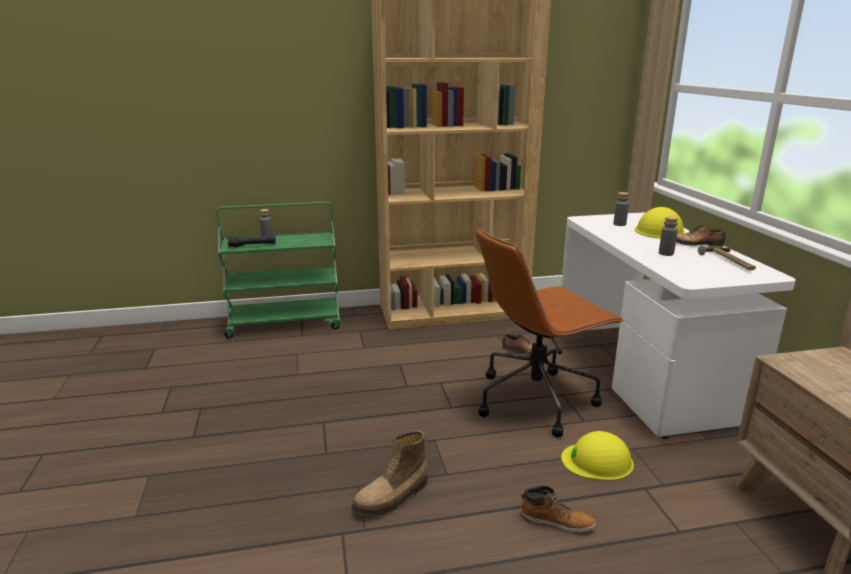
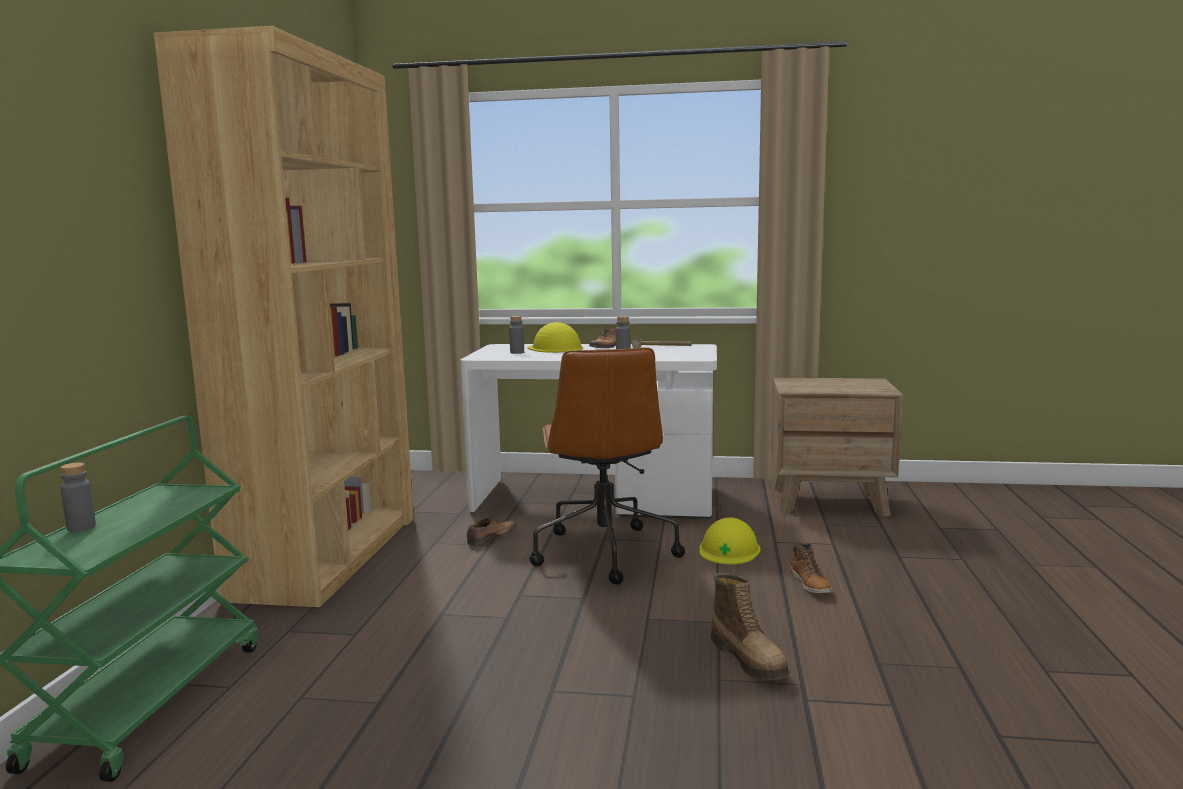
camera: 70 degrees left, 10 degrees down
black flashlight [227,235,276,247] -> none
boot [520,486,596,533] -> boot turned 135 degrees clockwise [791,543,832,594]

